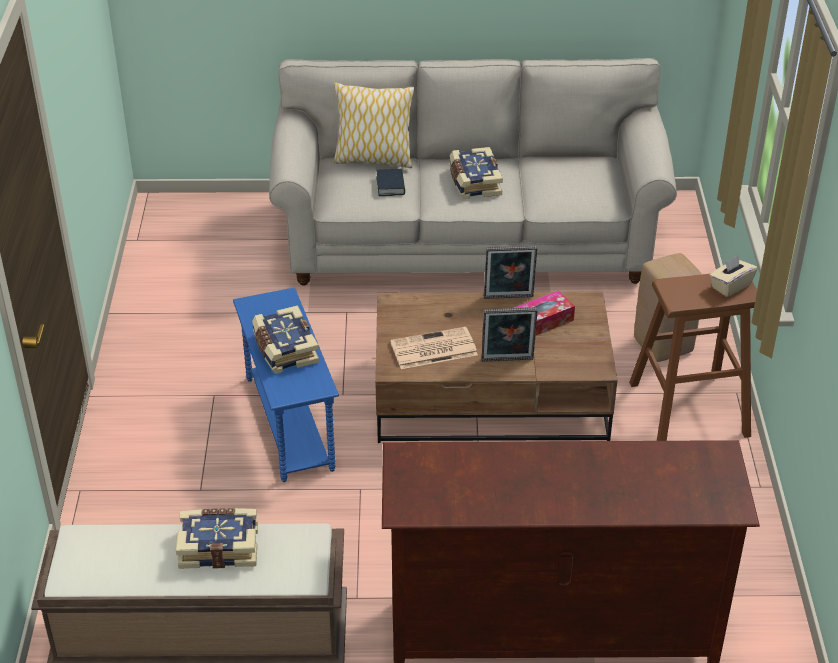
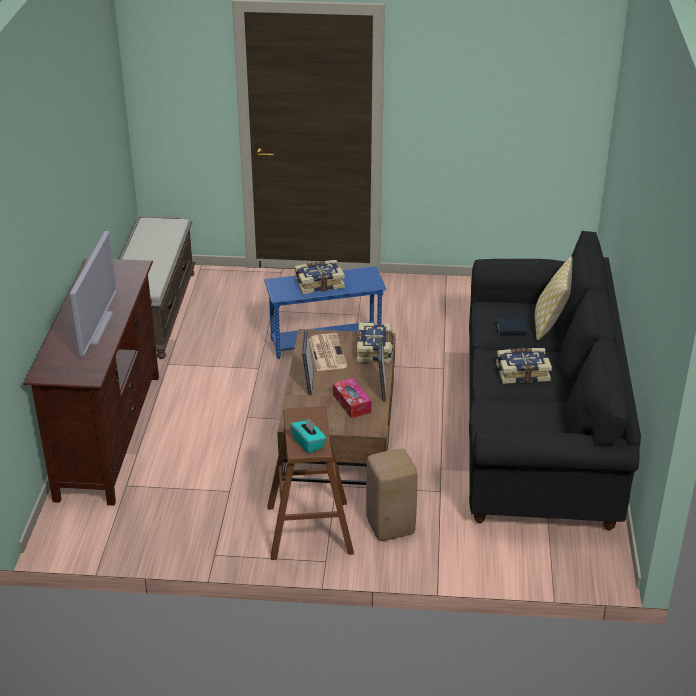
camera: 95 degrees right, 5 degrees down
book [176,508,258,569] -> book moved to [357,323,394,363]
beige sofa [269,58,677,286] -> black sofa [469,230,641,530]
beige tissue box [709,255,757,297] -> turquoise tissue box [290,418,326,453]
none -> television [69,231,117,356]

